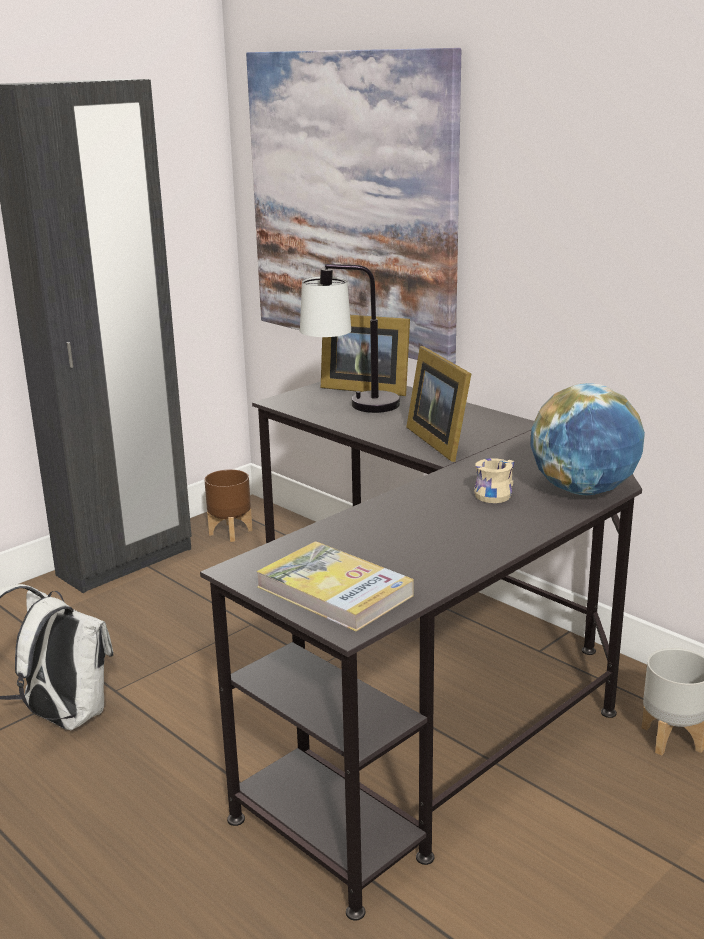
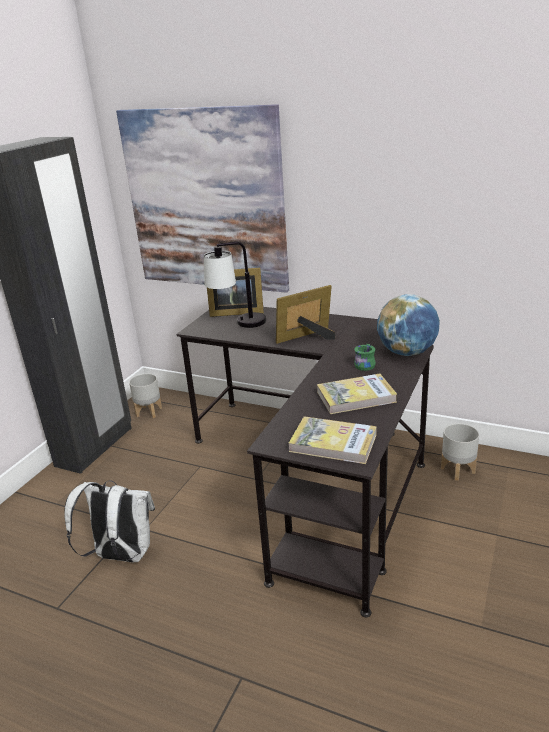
camera: 20 degrees left, 5 degrees up
brown planter [205,469,253,542] -> grey planter [129,373,162,418]
picture frame [406,346,471,462] -> picture frame turned 105 degrees clockwise [276,285,335,344]
beige mug [474,458,515,503] -> green mug [354,344,376,371]
none -> book [317,374,397,414]

